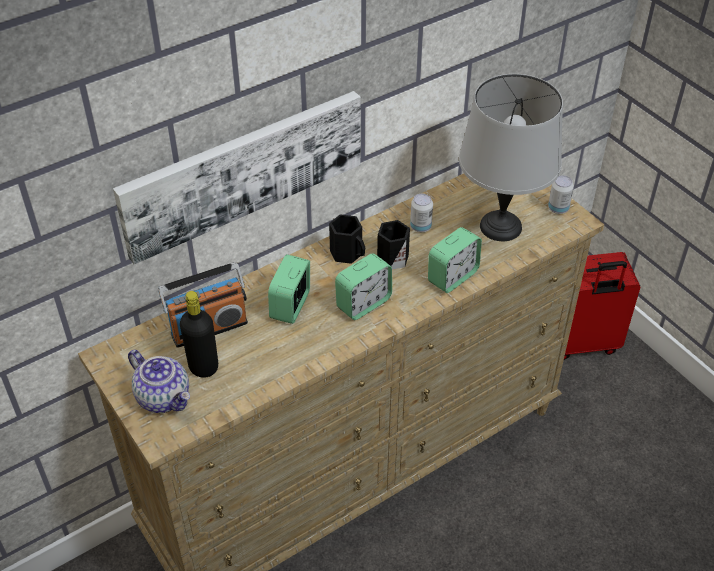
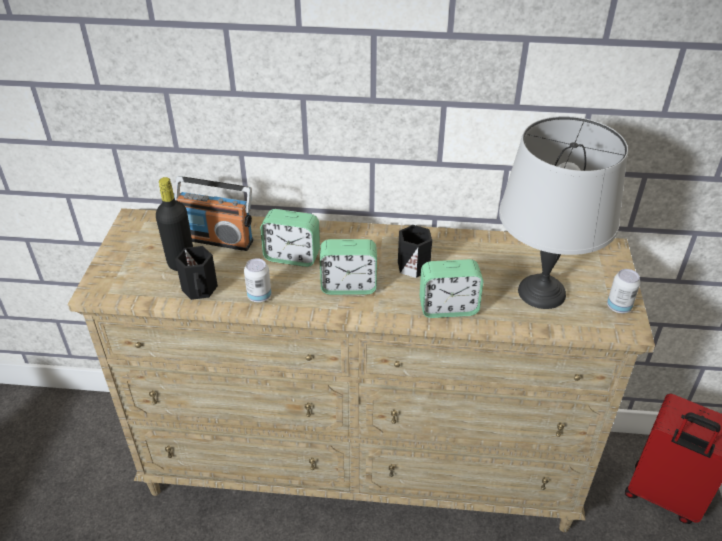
camera: 40 degrees right, 5 degrees down
picture [113,91,361,265] -> none
teapot [128,350,190,413] -> none
alarm clock [268,254,310,324] -> alarm clock turned 135 degrees counterclockwise [260,209,320,267]
black mug [329,214,365,264] -> black mug moved to [175,246,218,300]
can [410,194,433,232] -> can moved to [244,258,272,302]

